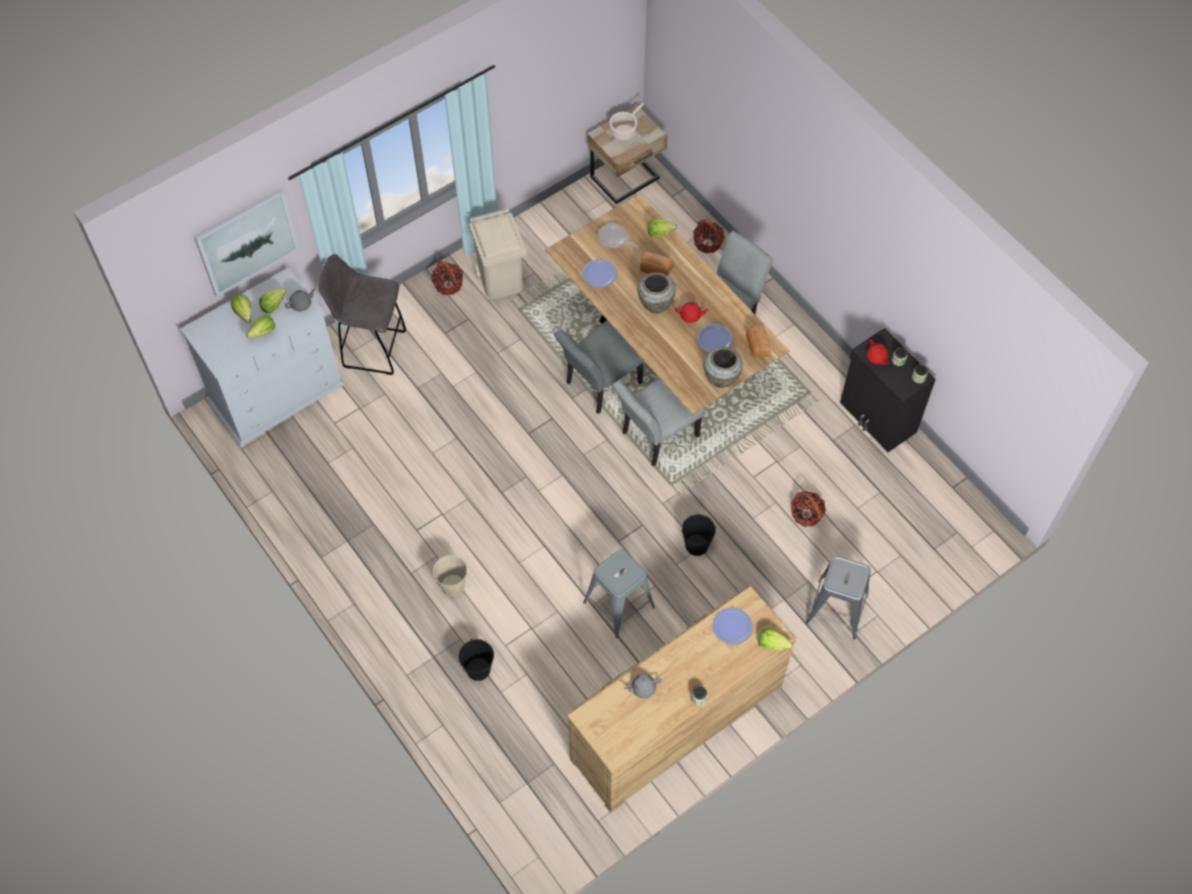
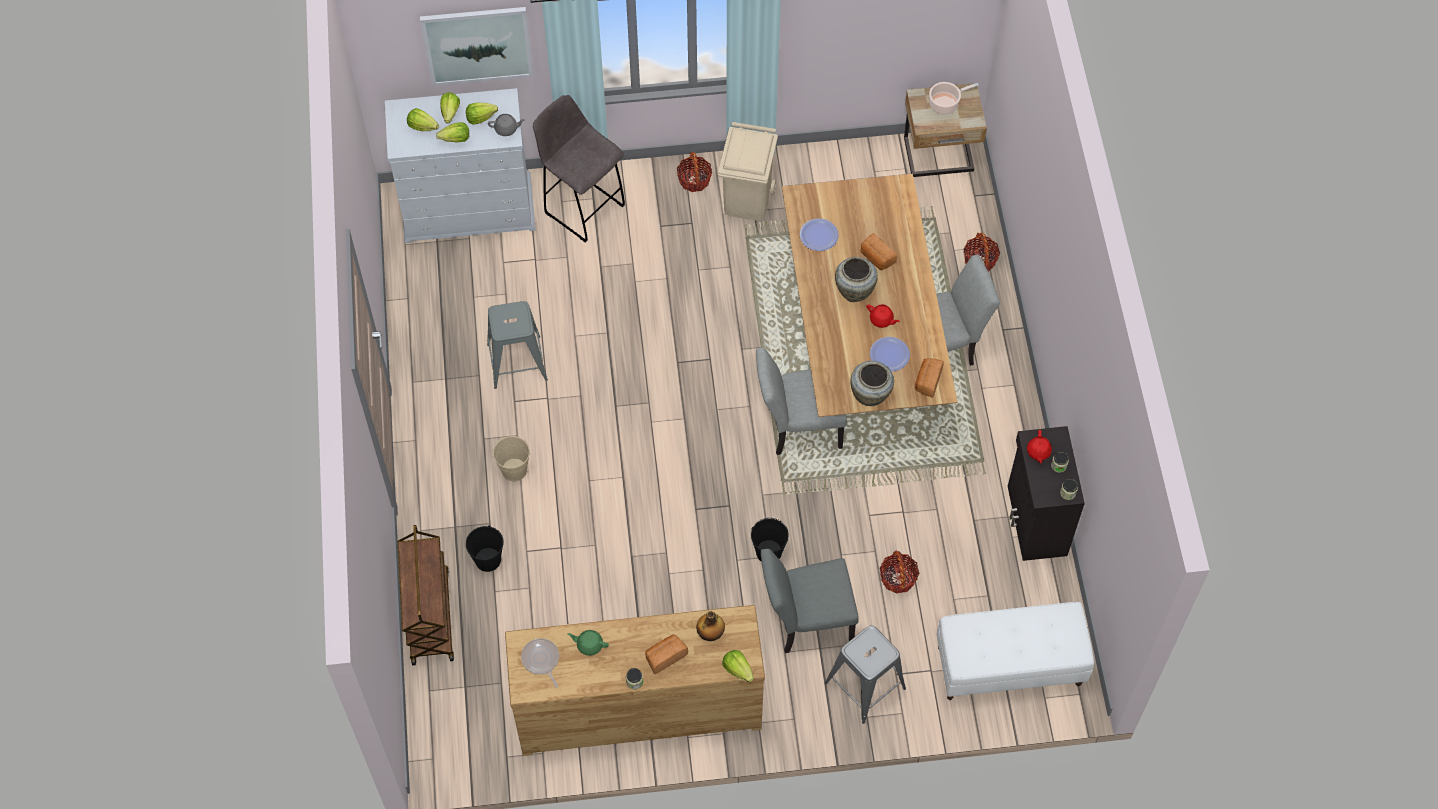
camera: 30 degrees right, 0 degrees up
grey chair [554,320,644,414] -> grey chair moved to [761,549,859,653]
grey stool [583,549,655,638] -> grey stool moved to [487,301,548,389]
frying pan [598,223,639,248] -> frying pan moved to [521,638,559,688]
grey teapot [624,674,662,698] -> green teapot [568,630,609,656]
lettuce [648,219,677,238] -> lettuce moved to [407,108,439,131]
plate [712,607,753,645] -> bottle [696,611,725,641]
none -> brown cart [398,525,454,665]
none -> bread [645,634,688,674]
none -> white bench [936,602,1094,700]

